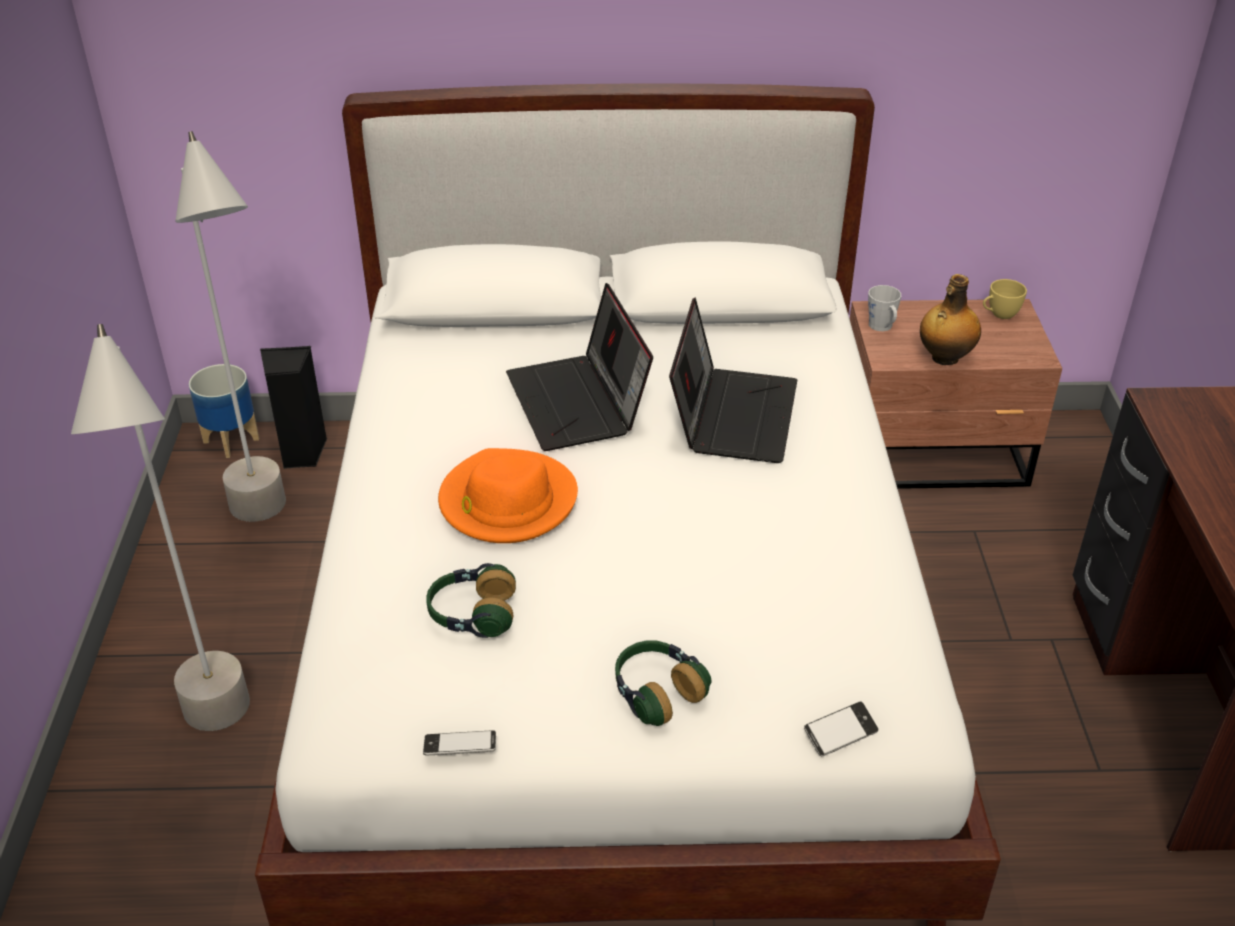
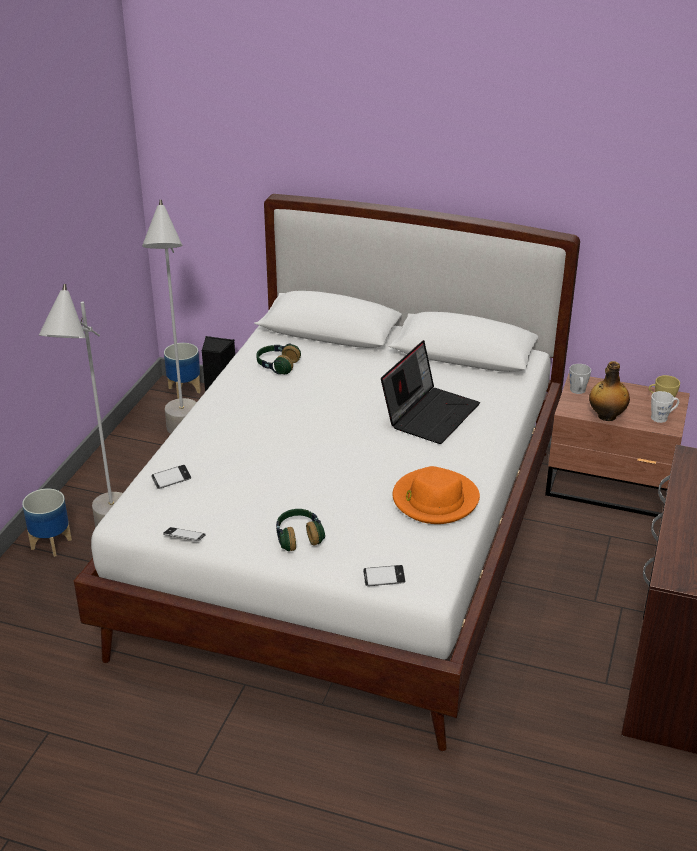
camera: 20 degrees right, 5 degrees down
headphones [427,563,516,638] -> headphones moved to [256,344,301,374]
orange hat [438,448,578,543] -> orange hat moved to [393,466,480,524]
laptop [506,283,653,451] -> none
none -> planter [22,488,72,557]
none -> phone [151,465,191,489]
none -> white mug [651,391,679,423]

